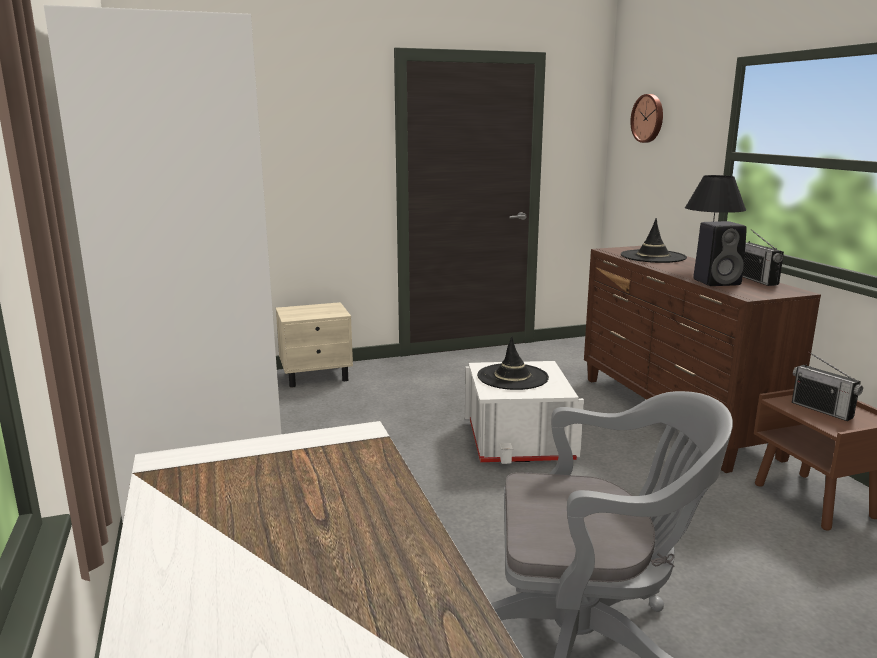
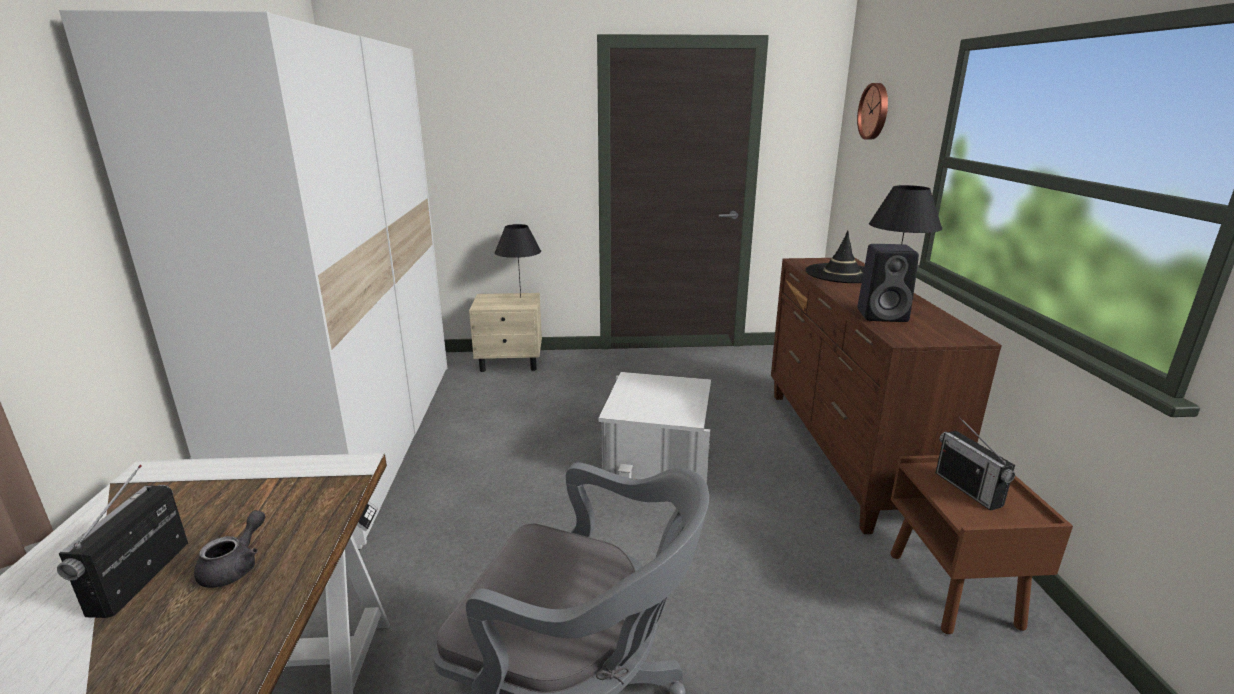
camera: 15 degrees right, 5 degrees up
black hat [477,336,549,390] -> none
radio [742,229,784,286] -> radio moved to [57,465,188,618]
none -> grey teapot [194,510,265,588]
none -> black table lamp [495,224,541,298]

